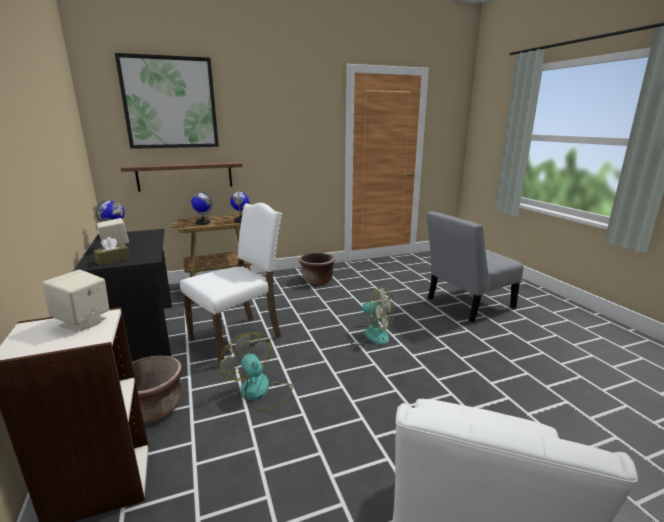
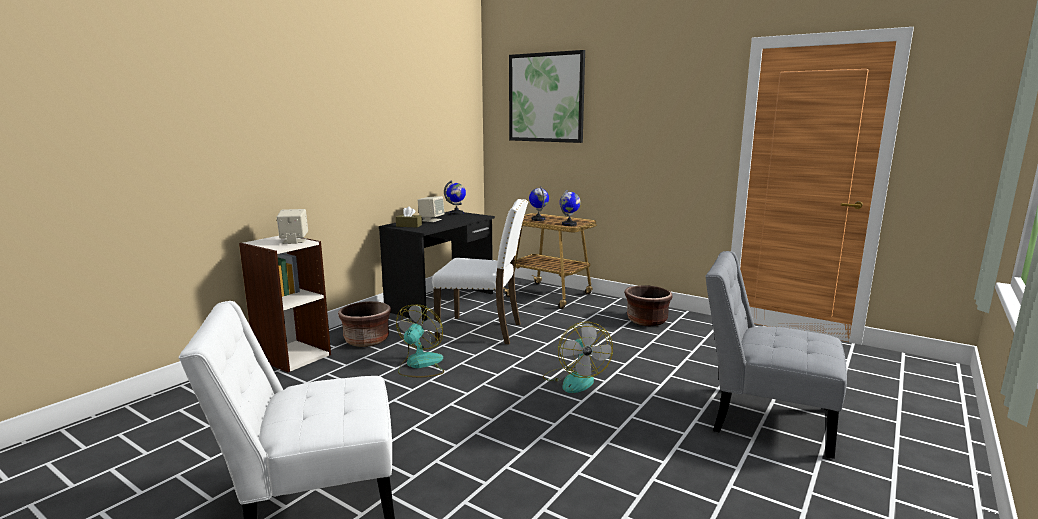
camera: 55 degrees right, 5 degrees down
shelf [121,162,243,192] -> none

